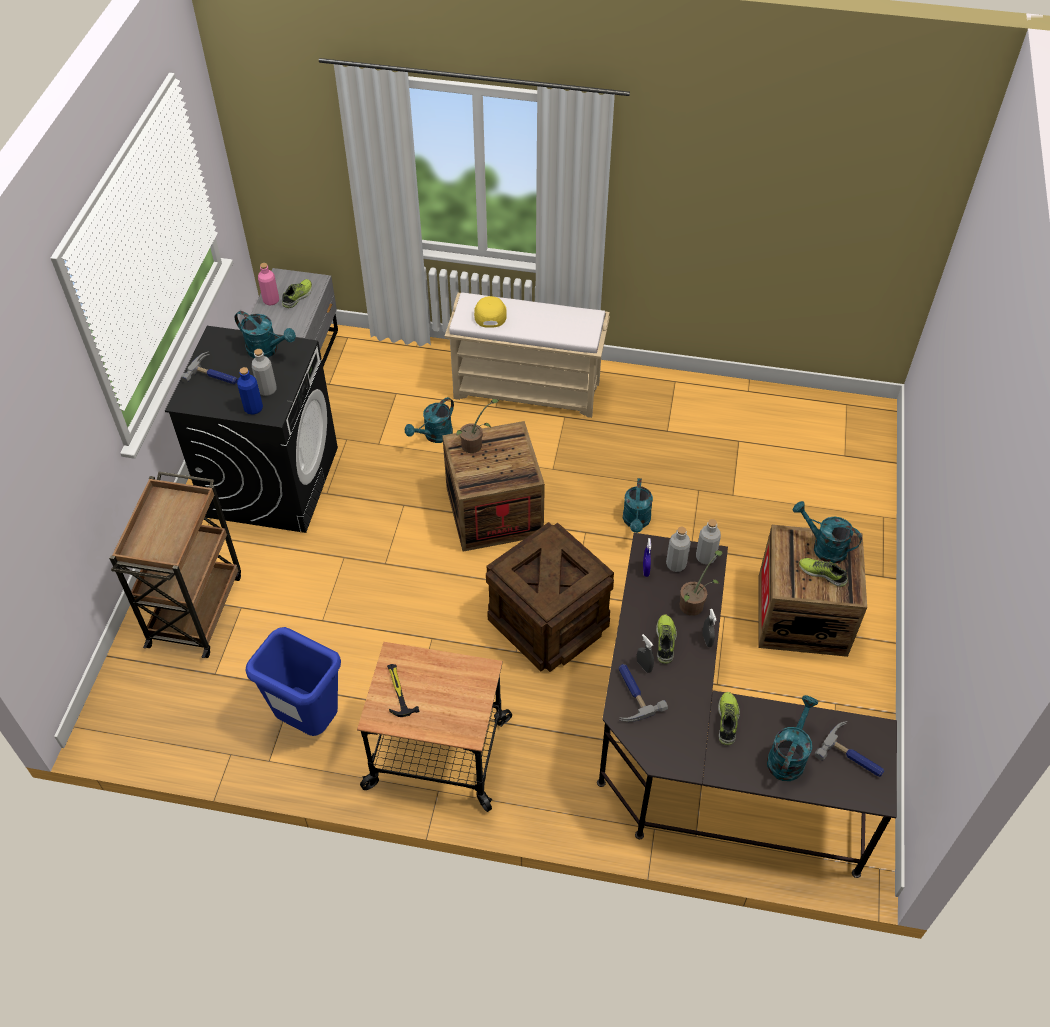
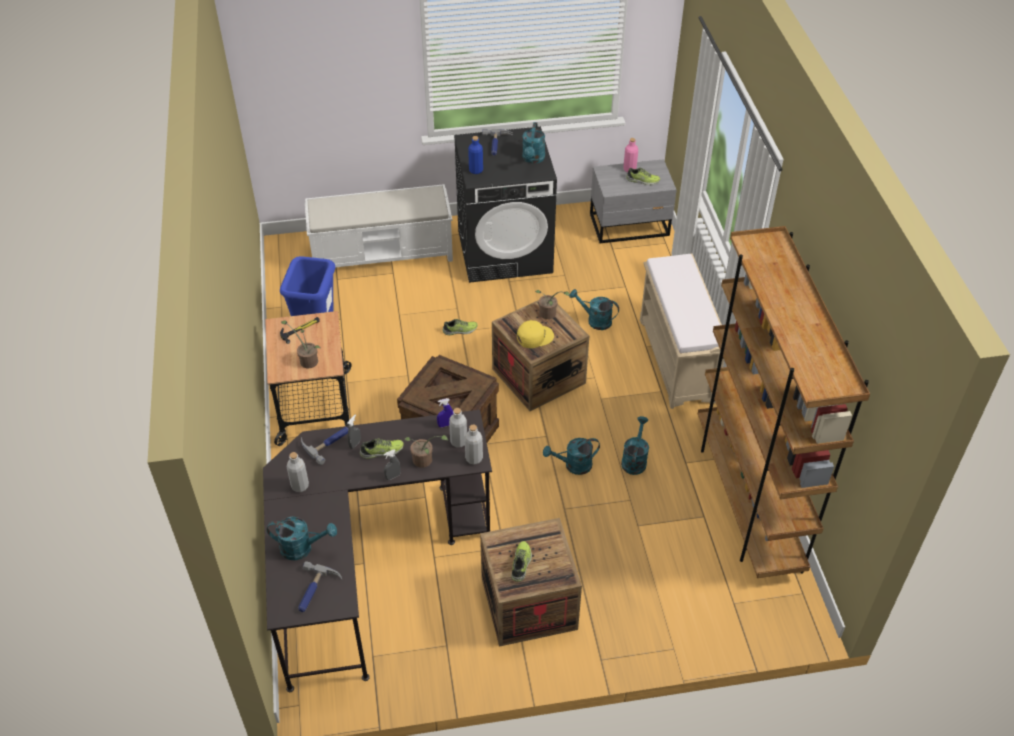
camera: 70 degrees right, 5 degrees down
brown cart [109,472,241,658] -> white bench [305,184,453,267]
grey bottle [252,349,276,396] -> grey bottle moved to [287,452,309,492]
yellow cap [474,296,507,328] -> yellow cap moved to [517,320,554,348]
shoe [718,692,740,745] -> shoe moved to [443,319,478,335]
turquoise watering can [793,501,862,563] -> turquoise watering can moved to [621,416,649,475]
none -> potted plant [281,320,320,368]
none -> brown bookcase [698,226,870,578]

